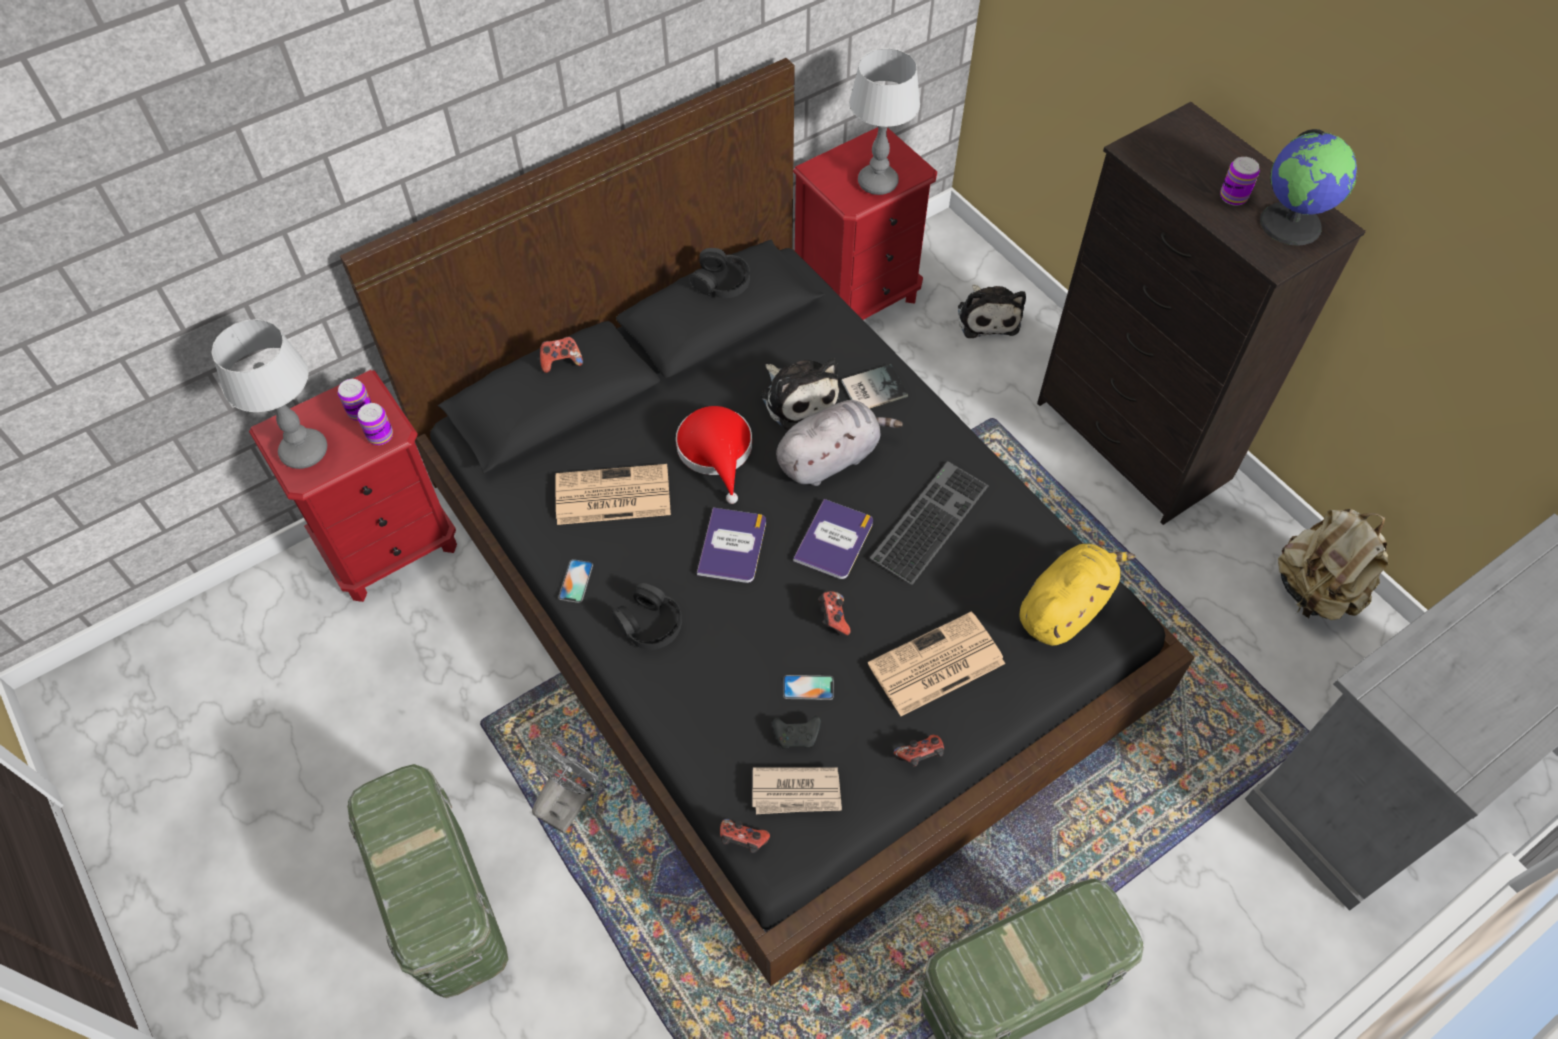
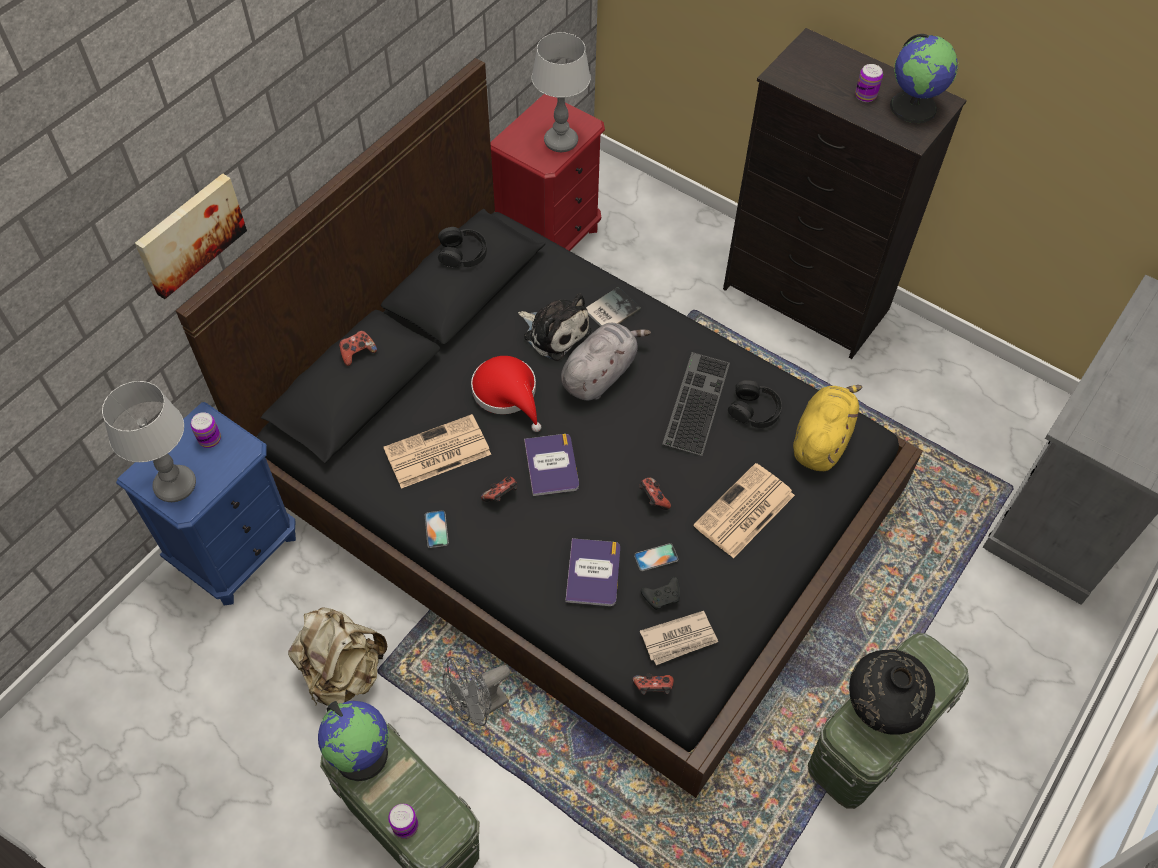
camera: 20 degrees left, 0 degrees up
red nightstand [249,370,457,602] -> blue nightstand [116,402,296,605]
can [357,403,393,445] -> can moved to [388,804,418,839]
grey fan [531,736,607,833] -> grey fan turned 135 degrees counterclockwise [443,657,510,726]
black headphones [612,583,682,650] -> black headphones moved to [728,380,782,428]
book [793,499,873,579] -> book moved to [565,538,620,606]
game controller [894,735,944,767] -> game controller moved to [481,477,517,502]
plush toy [958,284,1026,338] -> none
beige backpack [1278,509,1388,620] -> beige backpack moved to [288,607,387,706]
none -> picture [135,173,247,299]
none -> globe [318,701,389,781]
none -> black vase [849,650,935,735]

